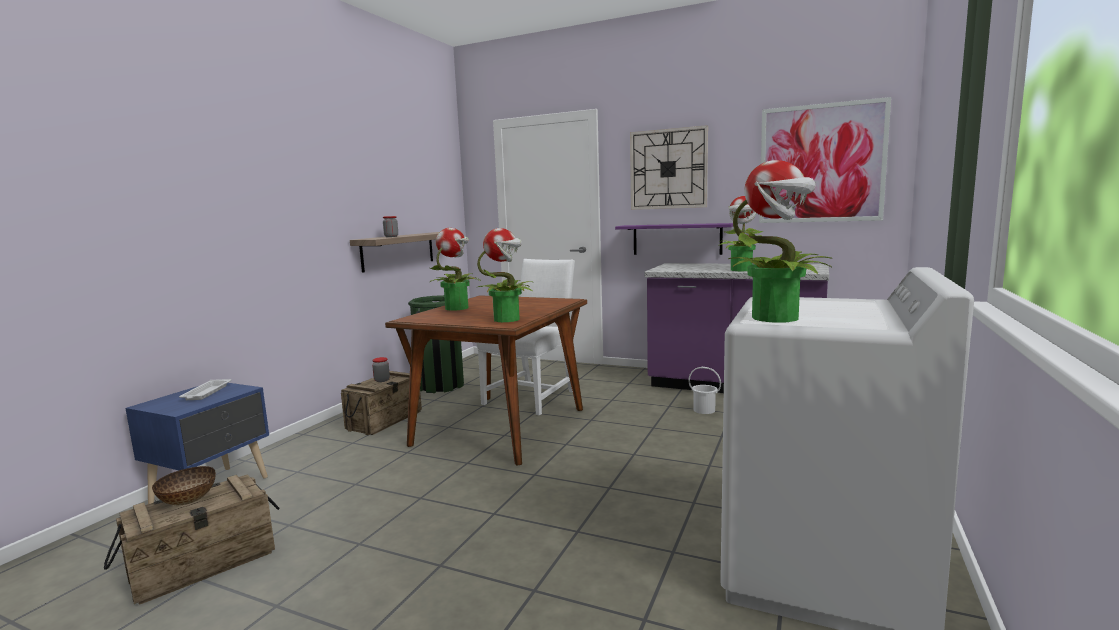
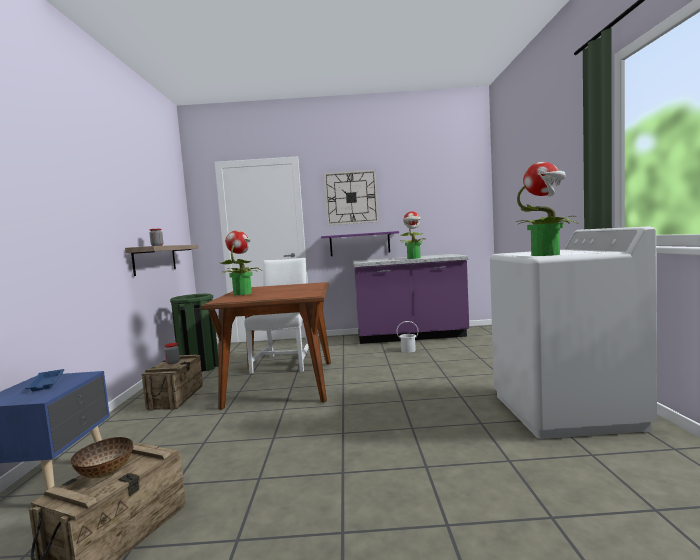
camera: 25 degrees left, 5 degrees down
white tray [179,379,231,400] -> blue tray [25,369,64,391]
potted plant [476,228,532,322] -> none
picture [759,97,891,223] -> none

